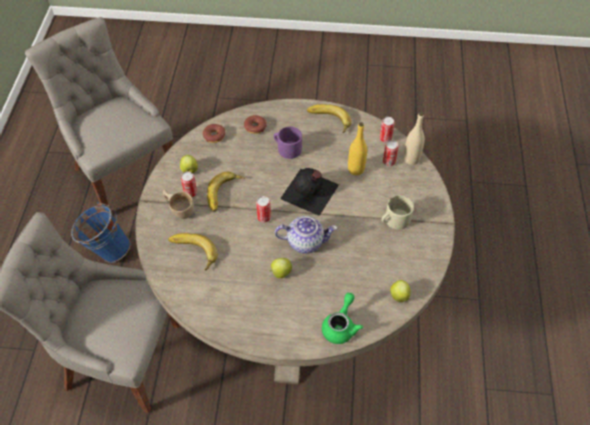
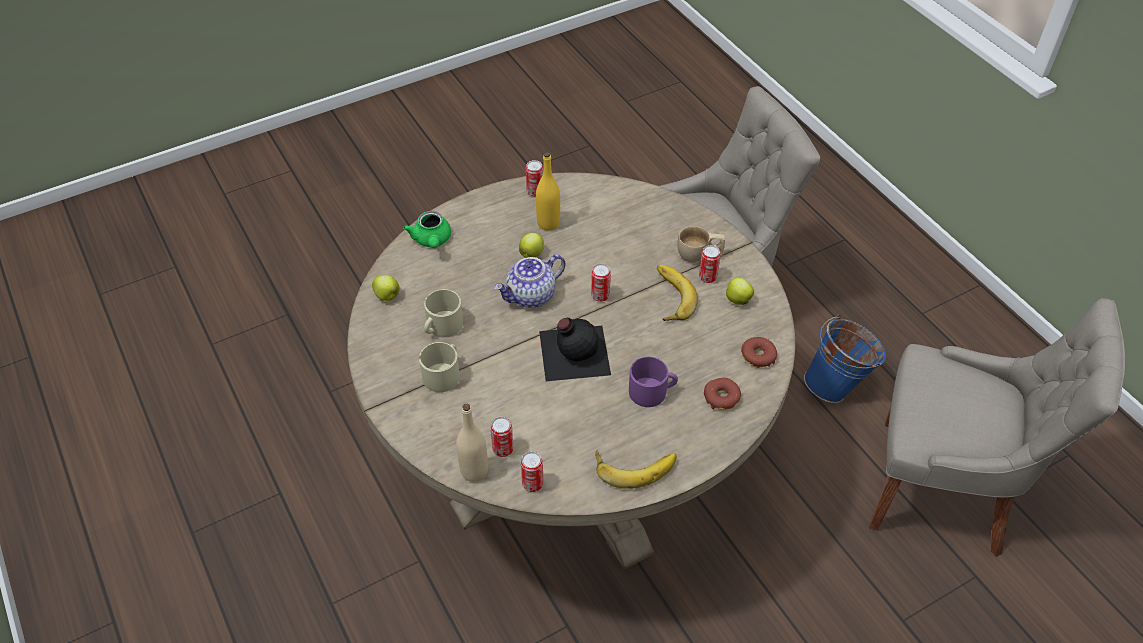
camera: 145 degrees right, 5 degrees down
banana [168,233,218,271] -> none
yellow bottle [348,122,367,175] -> yellow bottle moved to [536,152,560,231]
none -> beige mug [424,289,463,338]
none -> can [526,160,543,197]

